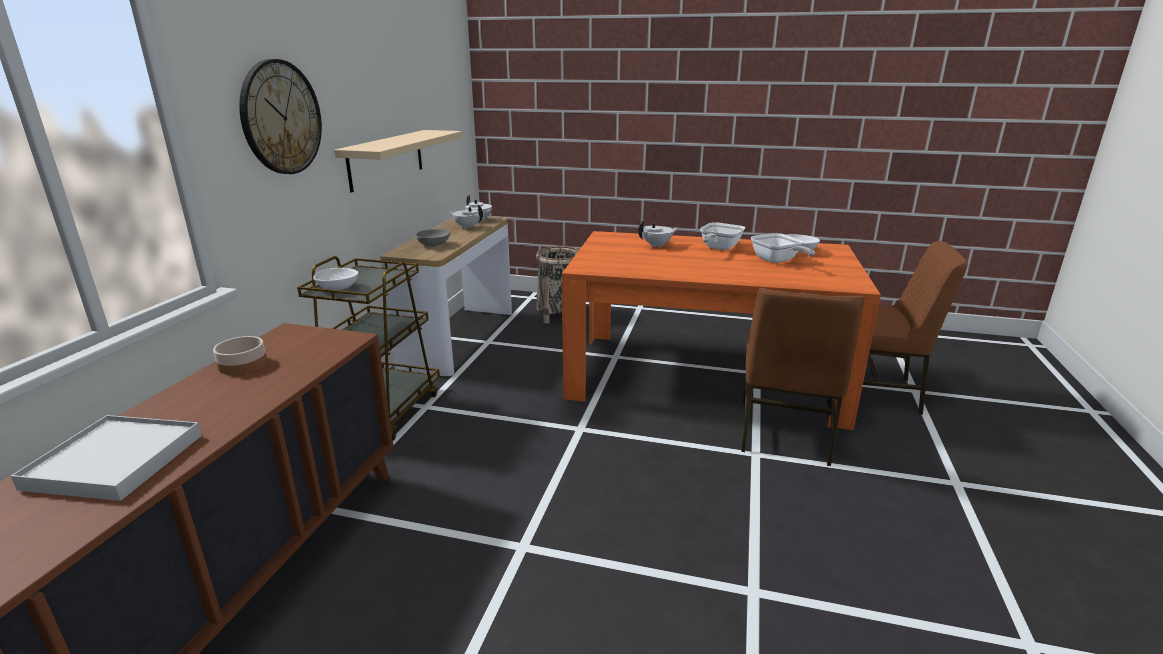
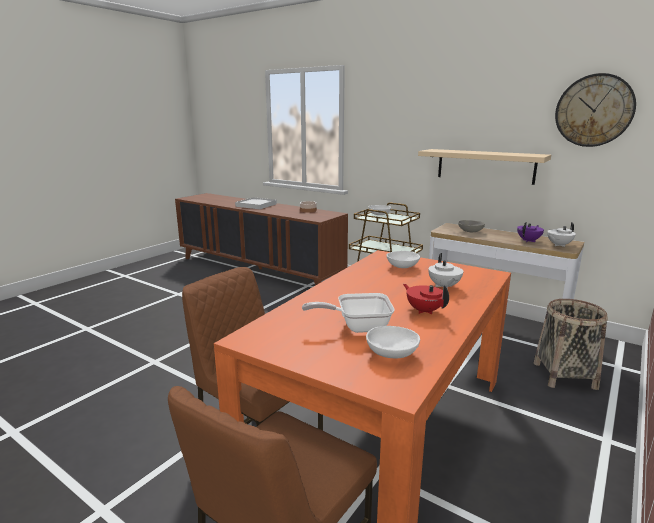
camera: 110 degrees right, 5 degrees down
wall clock [239,59,322,174] -> wall clock moved to [555,73,636,147]
white teapot [449,205,483,229] -> purple teapot [517,222,544,242]
frying pan [700,222,745,250] -> red teapot [403,284,449,314]
none -> white bowl [387,251,420,268]

